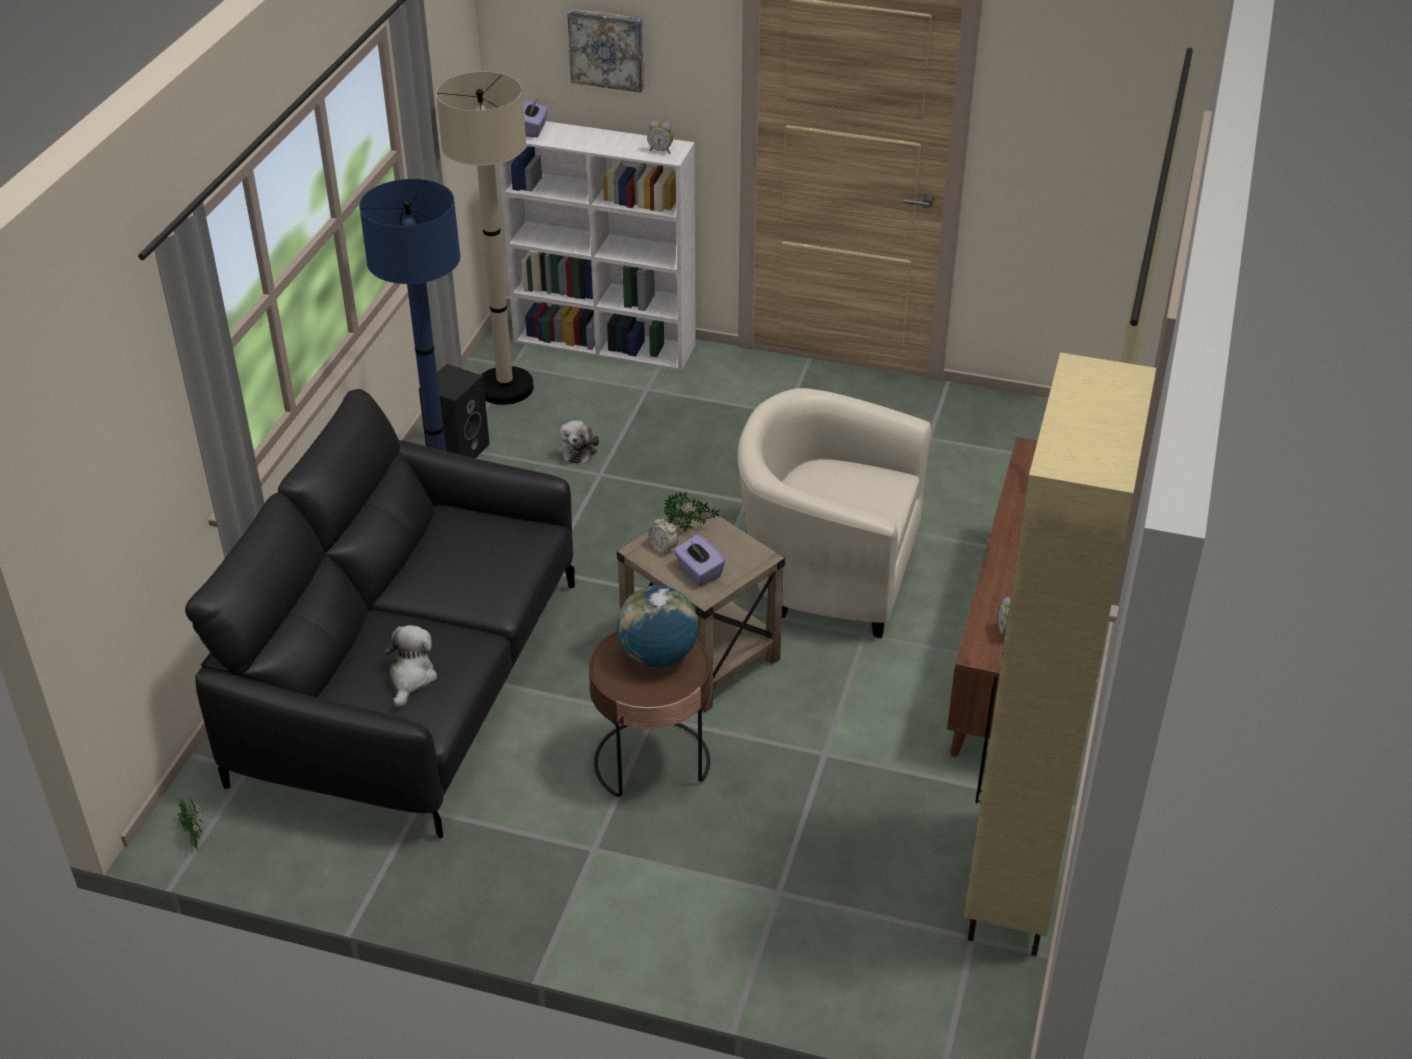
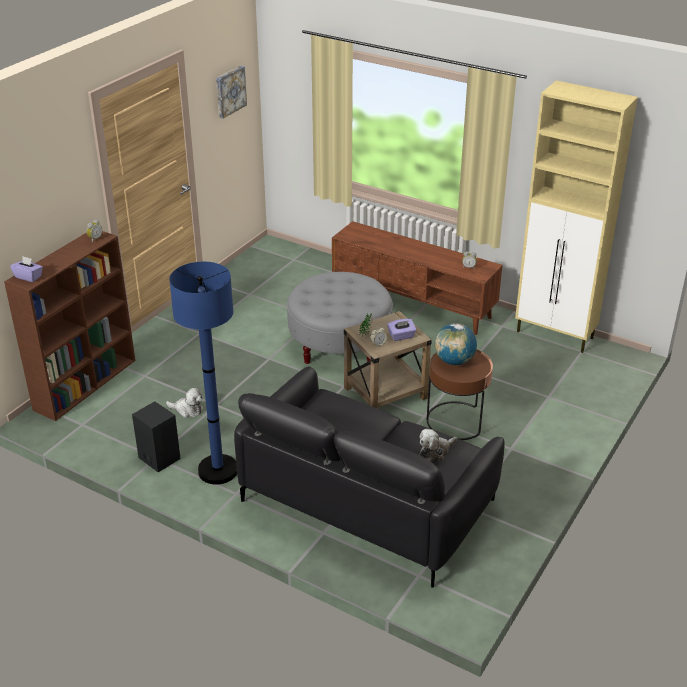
camera: 75 degrees left, 5 degrees down
potted plant [177,799,204,851] -> none
plush toy [384,625,437,708] -> plush toy turned 60 degrees counterclockwise [420,429,457,462]
beige floor lamp [436,72,534,405] -> none
white bookcase [499,121,696,371] -> brown bookcase [4,231,135,421]
picture [567,9,644,93] -> picture moved to [216,66,247,119]
beige armchair [738,388,931,638] -> grey ottoman [287,272,393,365]

